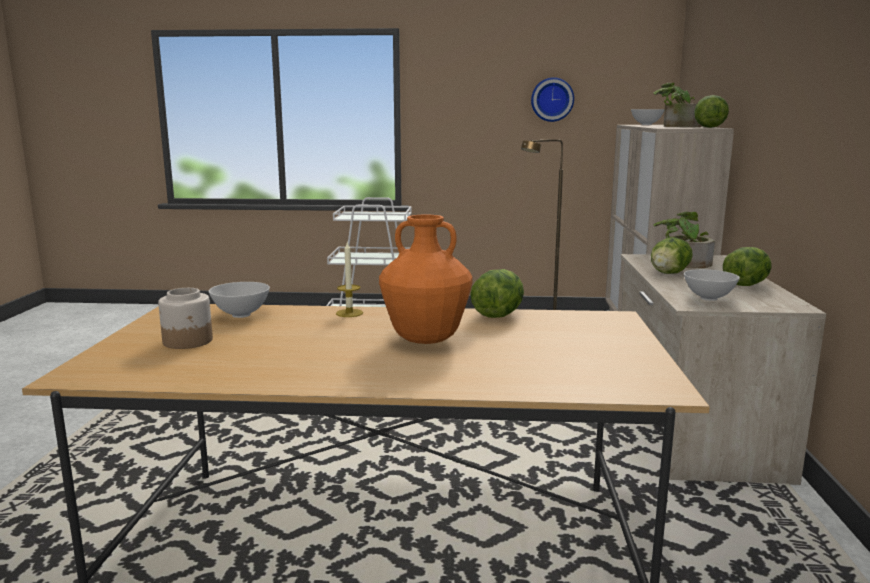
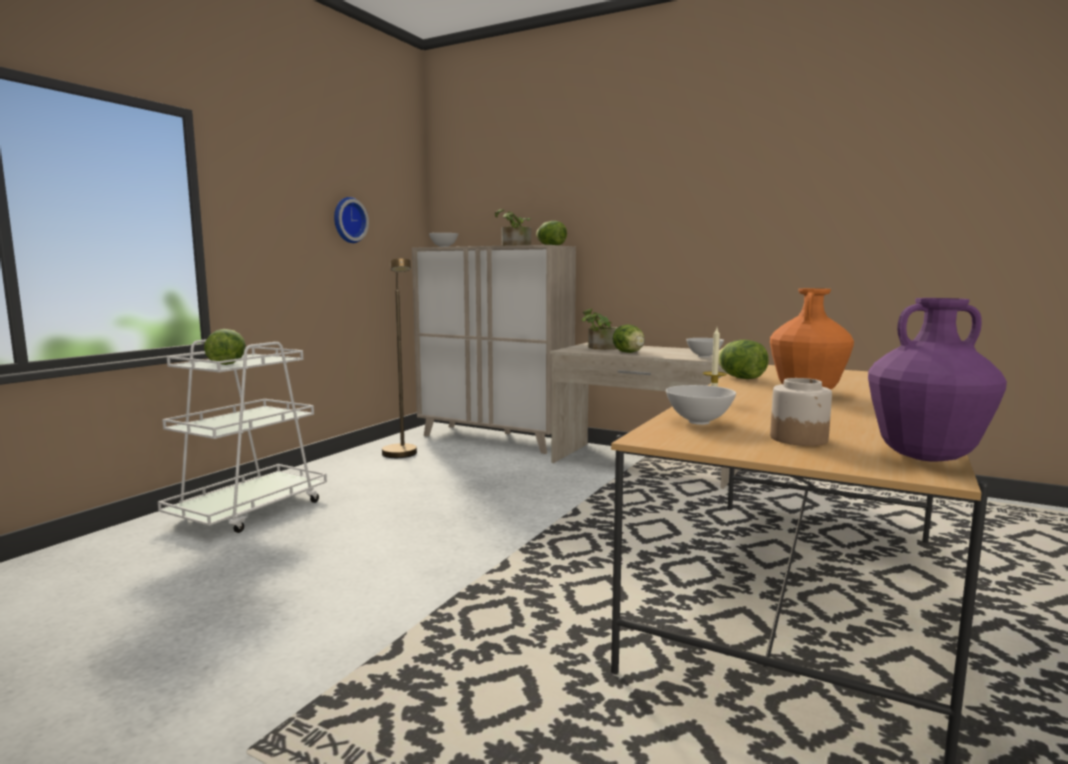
camera: 65 degrees left, 5 degrees down
lettuce [723,247,772,286] -> lettuce moved to [204,329,246,365]
none -> purple vase [868,298,1007,462]

